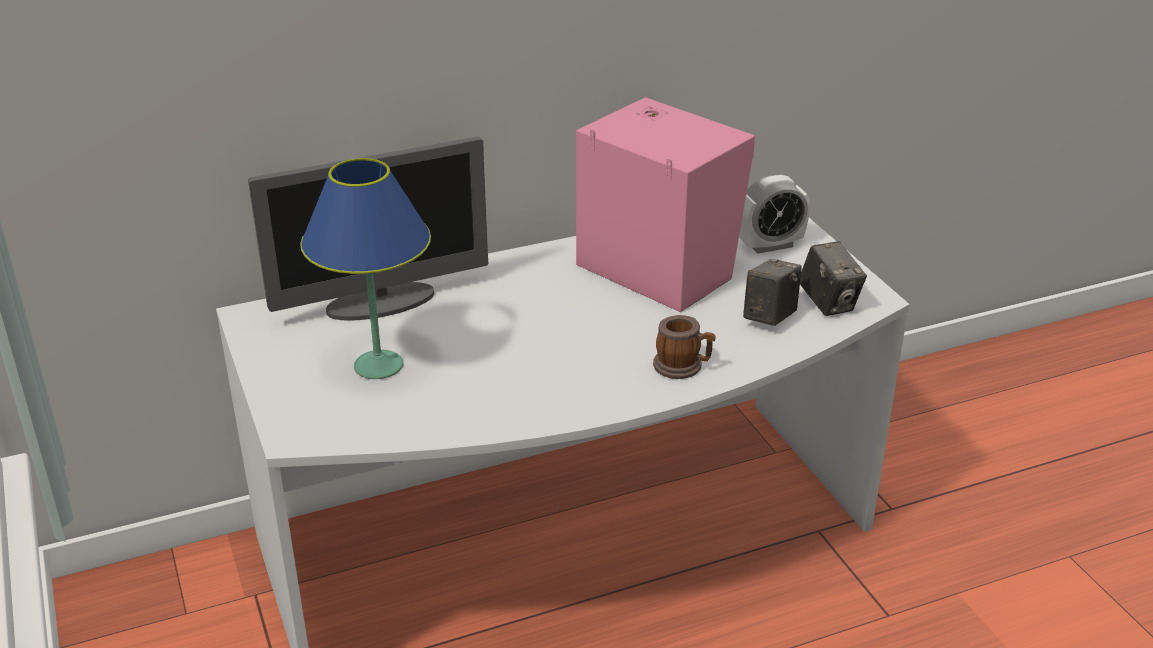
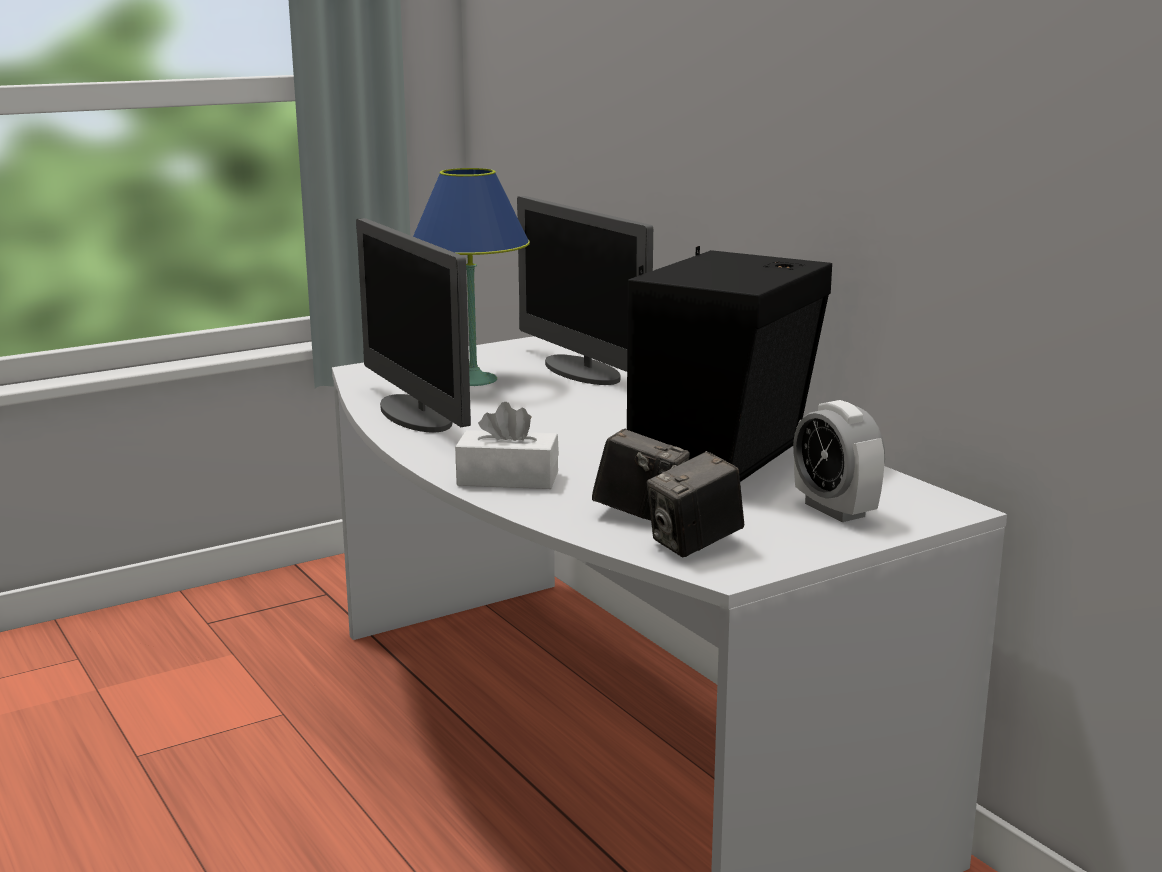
camera: 80 degrees right, 15 degrees down
pink speaker [576,97,755,312] -> black speaker [627,246,832,482]
mug [653,315,715,379] -> white tissue box [455,402,559,489]
none -> monitor [356,218,471,433]

